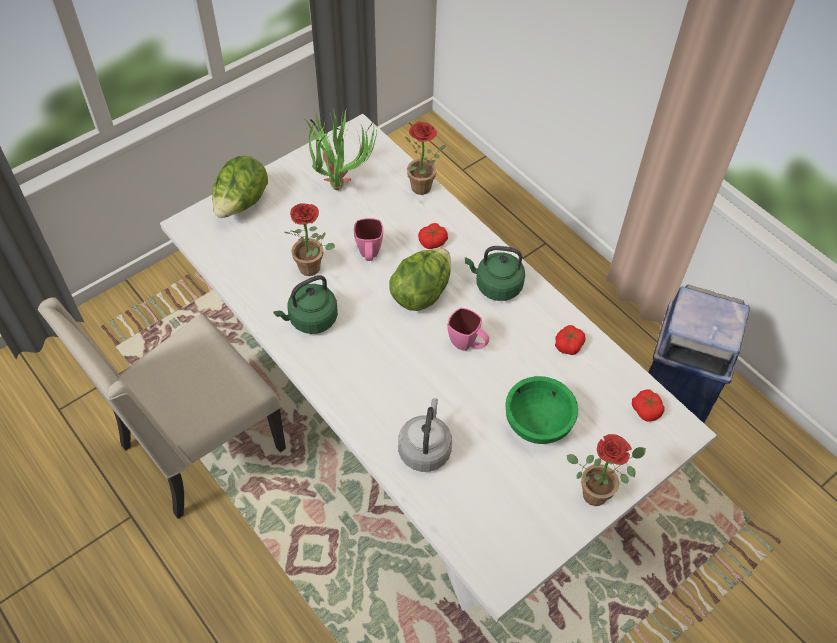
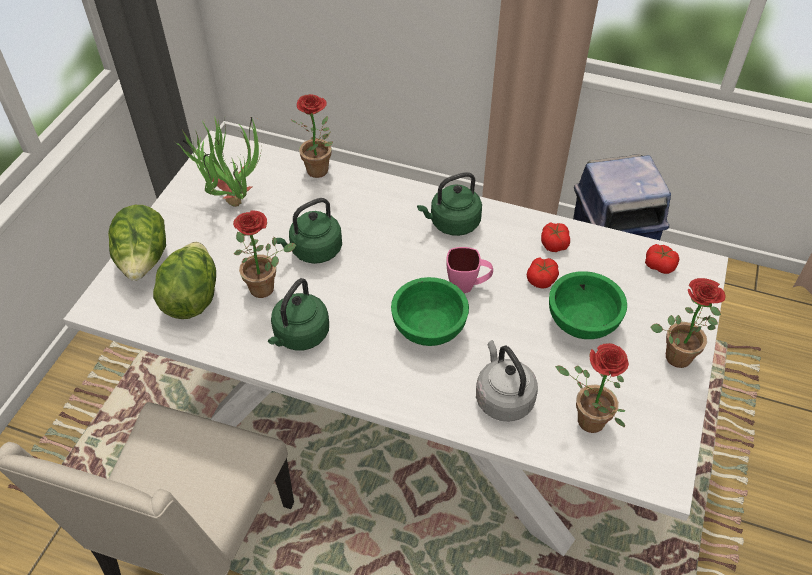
camera: 30 degrees left, 5 degrees down
pink mug [354,218,383,261] -> green kettle [276,198,342,264]
lettuce [389,248,451,311] -> lettuce moved to [153,242,216,319]
tomato [418,223,448,249] -> tomato moved to [527,257,559,289]
none -> green bowl [391,277,469,346]
none -> potted plant [555,343,629,433]

